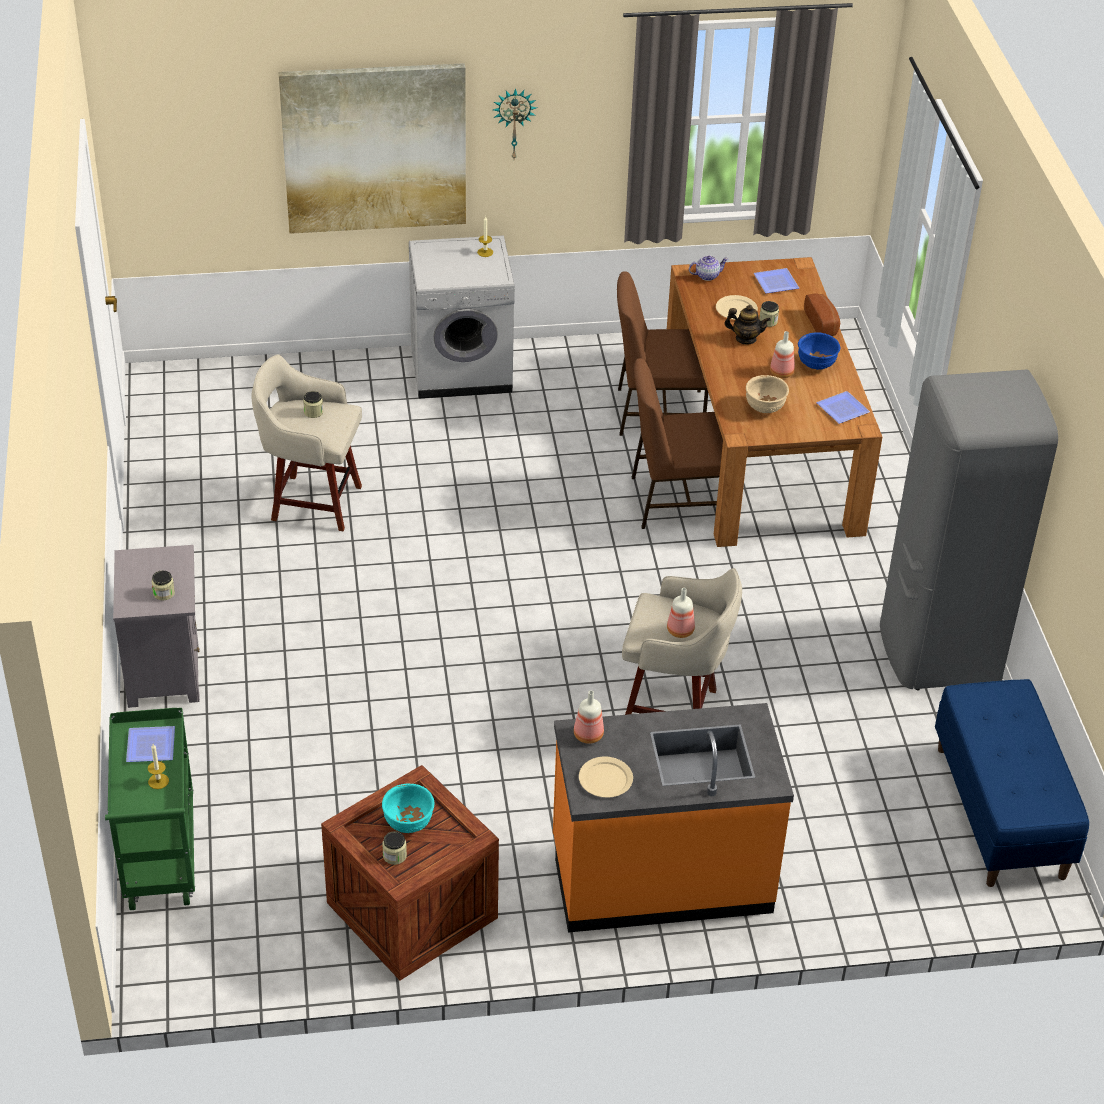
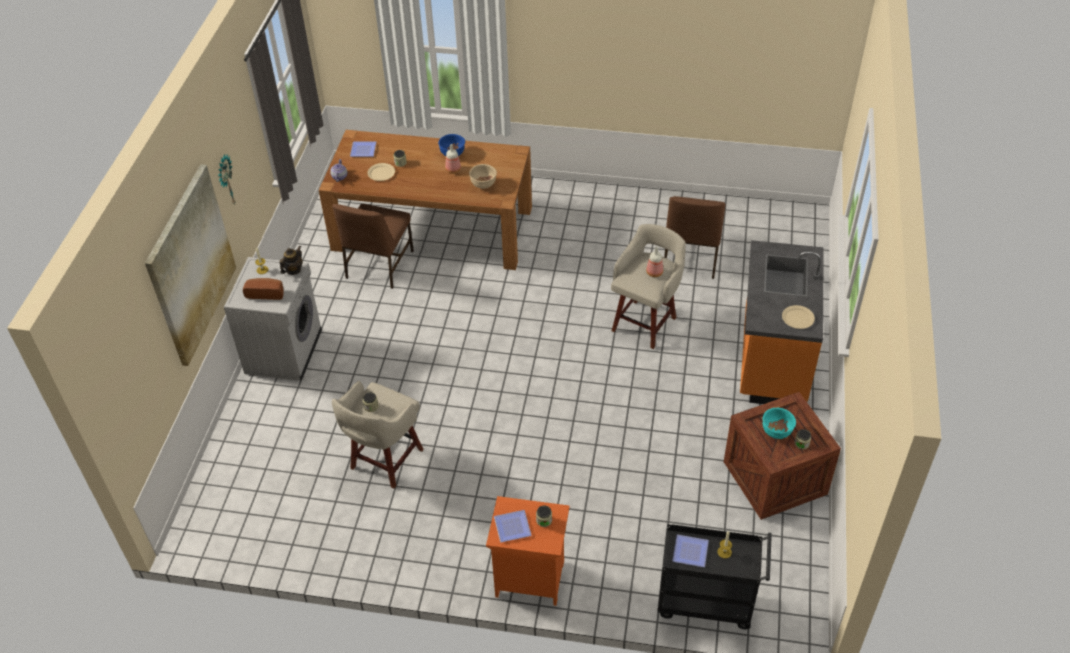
camera: 70 degrees left, 5 degrees up
green cart [105,708,195,910] -> black cart [658,524,772,629]
grey nightstand [113,545,200,708] -> orange nightstand [486,496,570,606]
bottle [574,691,604,744] -> none
brown chair [632,358,723,529] -> brown chair moved to [664,196,725,279]
teapot [724,305,771,345] -> teapot moved to [280,246,302,275]
bread [804,293,840,336] -> bread moved to [243,278,284,300]
plate [816,391,870,424] -> plate moved to [494,510,532,542]
grey fridge [880,370,1058,691] -> none
blue bench [935,679,1089,887] -> none

